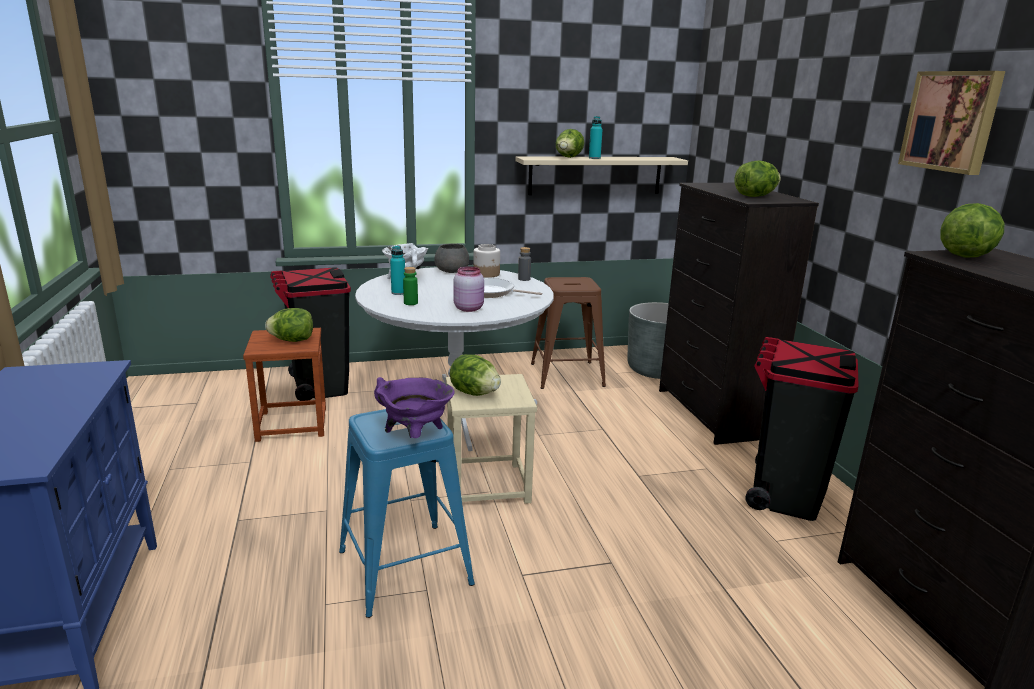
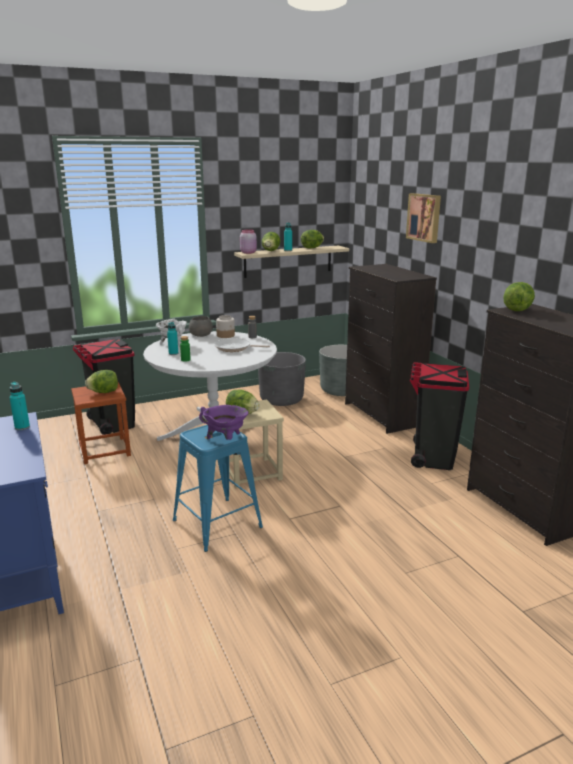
camera: 10 degrees left, 0 degrees up
pink jar [453,267,484,312] -> pink jar moved to [240,229,257,254]
brown stool [531,277,606,389] -> grey planter [258,352,306,406]
lettuce [734,161,781,197] -> lettuce moved to [301,230,324,249]
picture [898,71,1005,175] -> picture moved to [406,193,441,243]
none -> turquoise bottle [9,382,30,430]

